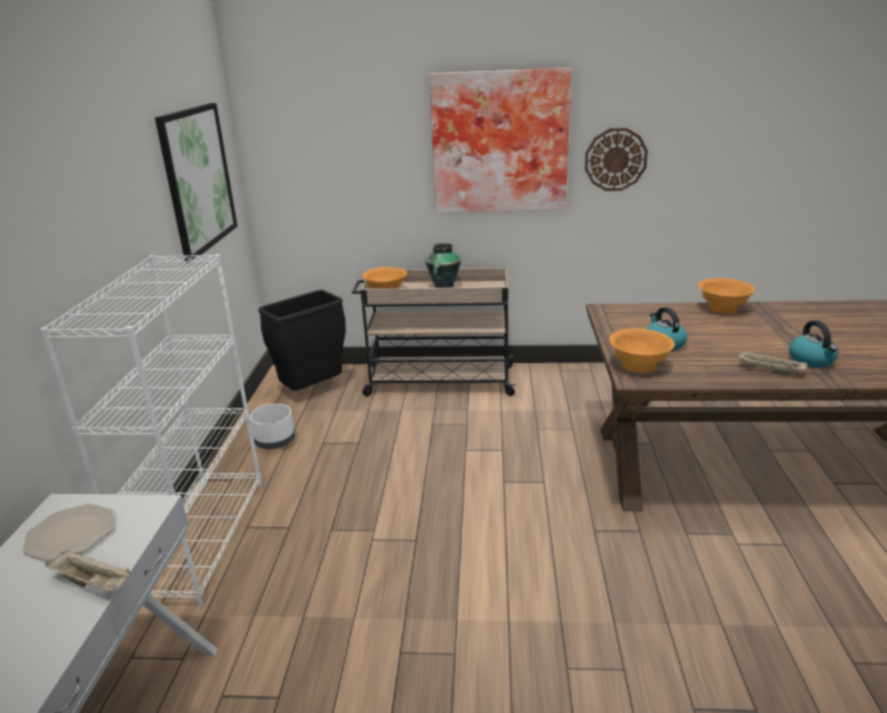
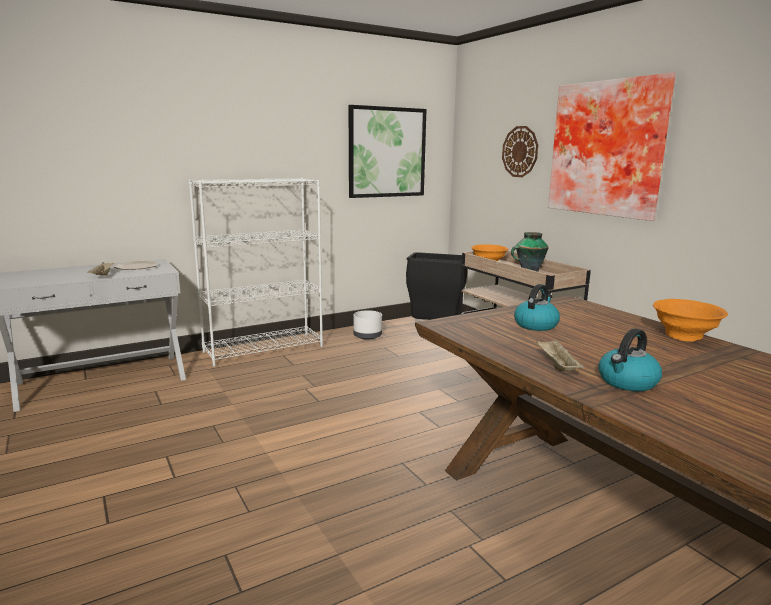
camera: 55 degrees right, 10 degrees down
wall clock [585,128,648,191] -> wall clock moved to [502,126,538,177]
orange bowl [609,328,675,373] -> none

